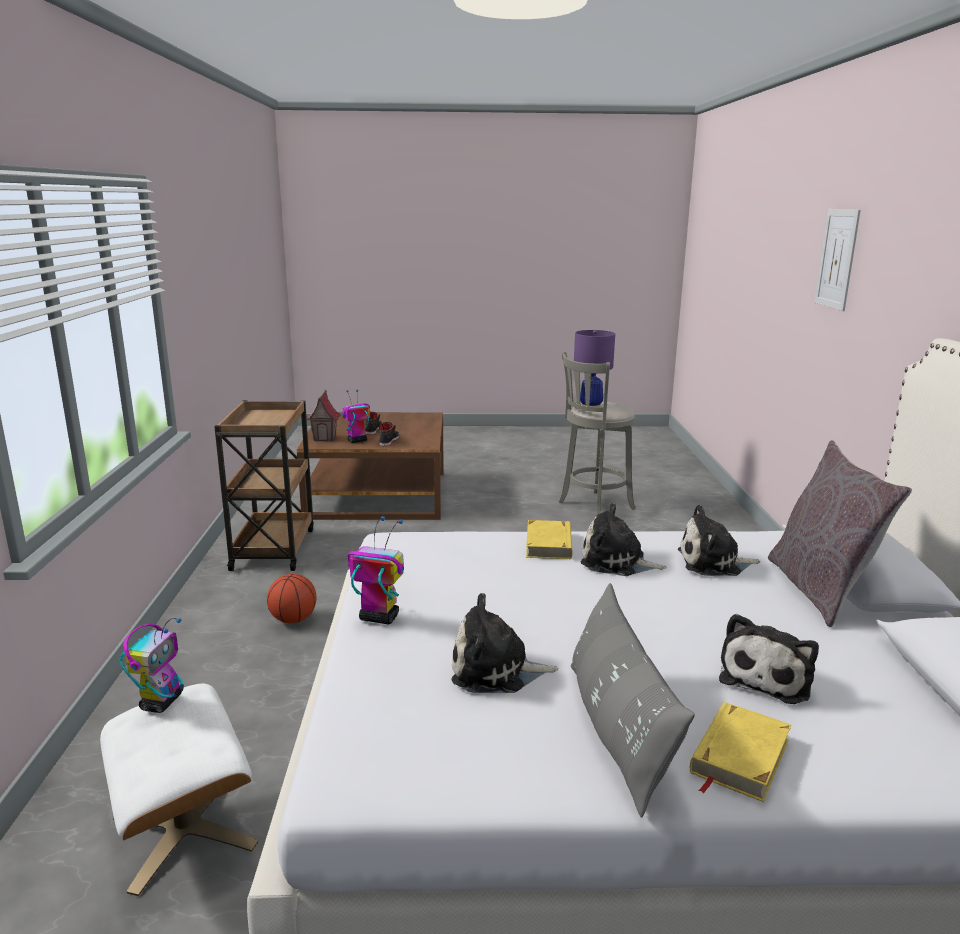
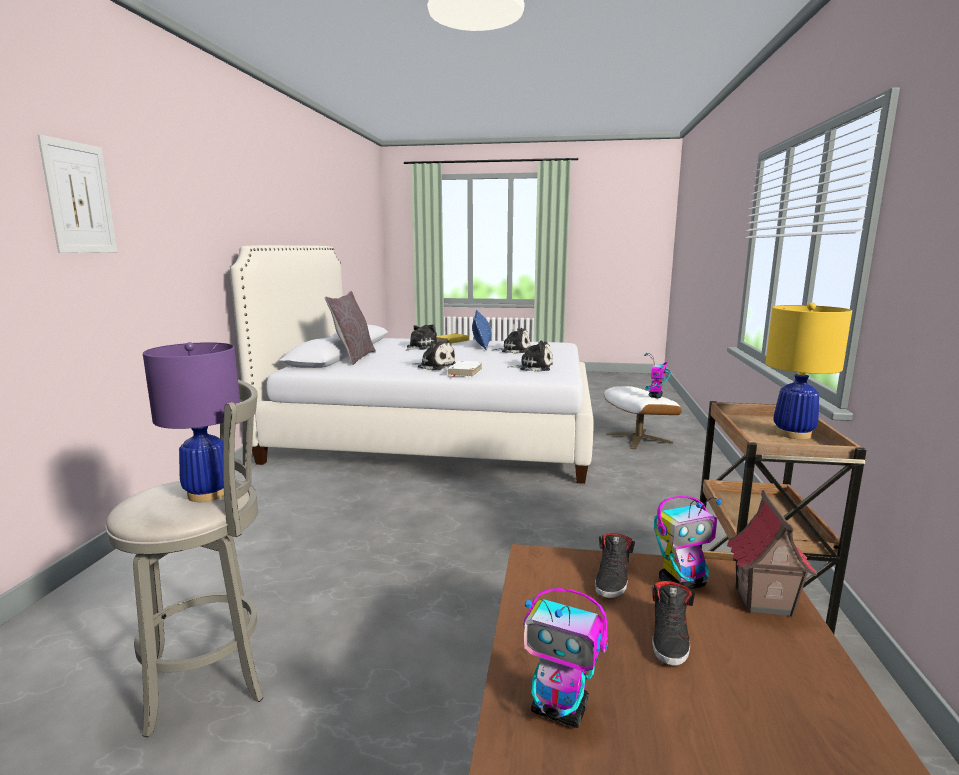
camera: 170 degrees left, 5 degrees down
basketball [267,574,316,623] -> none
toy robot [348,516,404,625] -> toy robot moved to [524,588,608,728]
yellow book [526,520,572,559] -> white book [447,361,483,378]
grey pillow [571,583,695,817] -> blue pillow [472,310,492,350]
plush toy [678,505,760,576] -> plush toy moved to [507,341,553,372]
none -> yellow table lamp [766,302,852,439]

